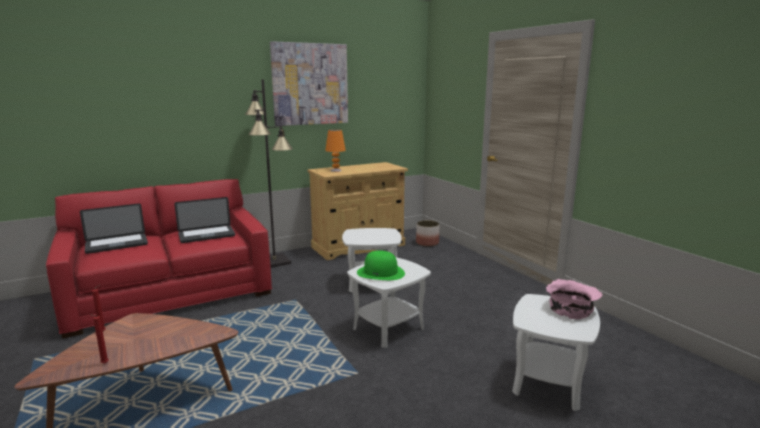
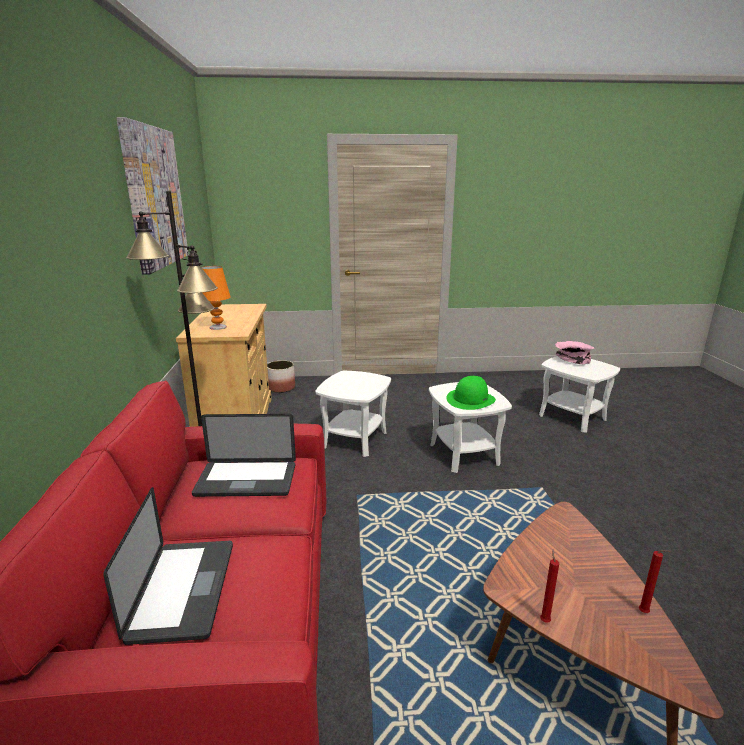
camera: 65 degrees left, 5 degrees up
laptop [174,197,235,243] -> laptop turned 90 degrees clockwise [192,414,296,497]

